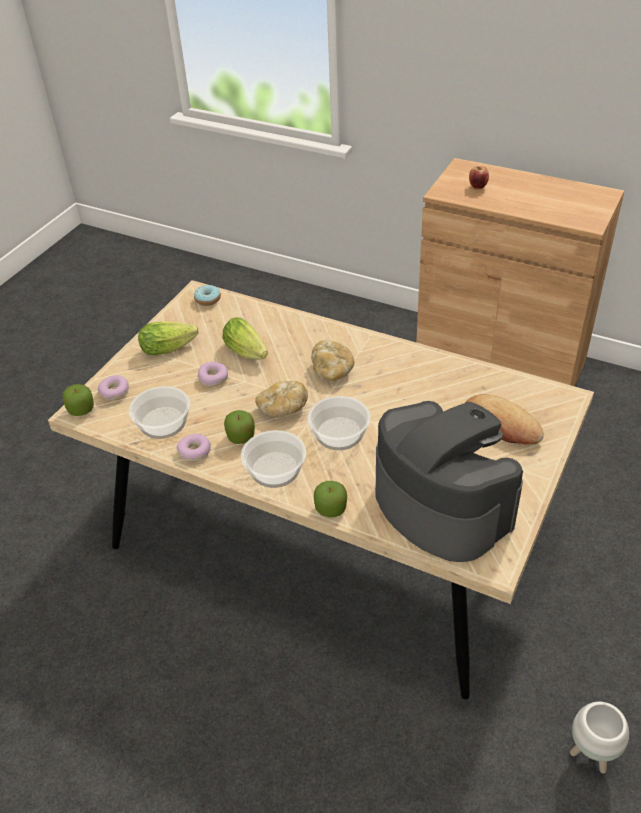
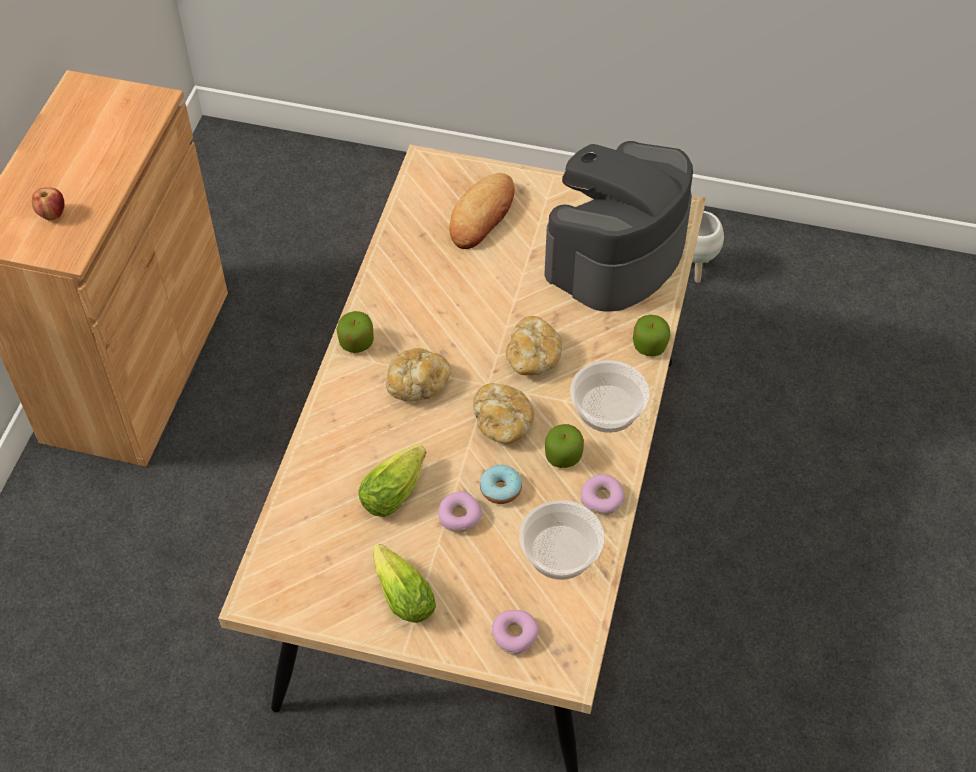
camera: 105 degrees left, 10 degrees up
apple [63,384,94,416] -> apple moved to [337,311,374,353]
donut [194,285,221,306] -> donut moved to [480,465,522,504]
bowl [307,396,370,450] -> bread [506,316,562,375]

